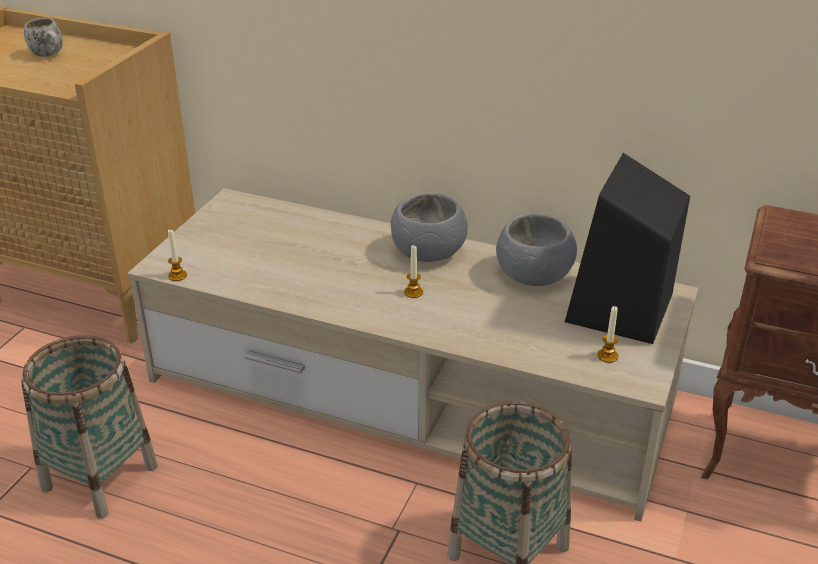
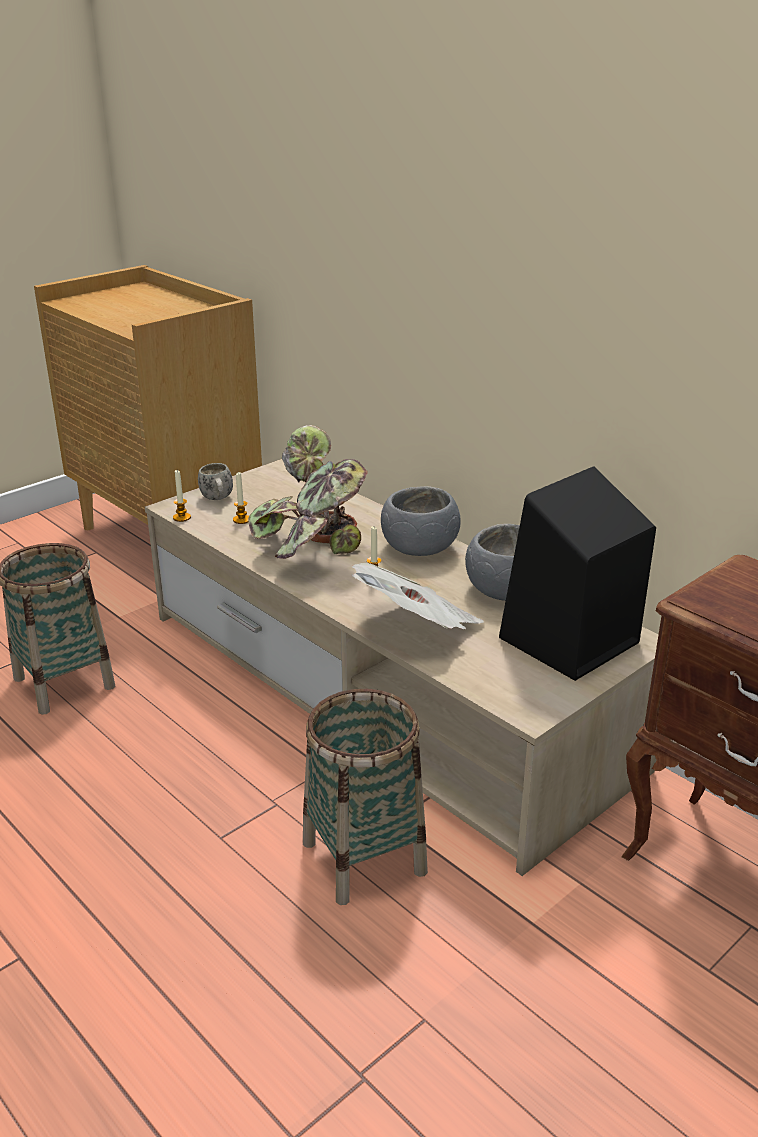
camera: 25 degrees right, 5 degrees down
white mug [24,18,63,57] -> white mug moved to [198,463,233,500]
candle [597,306,618,363] -> candle moved to [233,472,249,524]
none -> potted plant [248,425,368,559]
none -> newspaper [351,563,484,629]

